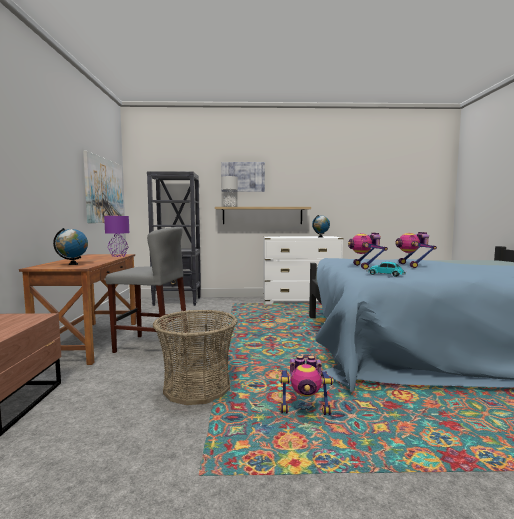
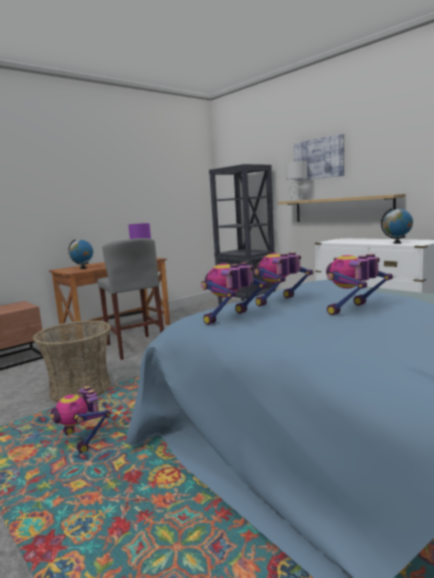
camera: 50 degrees right, 5 degrees up
picture [83,151,124,223] -> none
toy car [367,262,406,277] -> toy robot [201,262,268,325]

